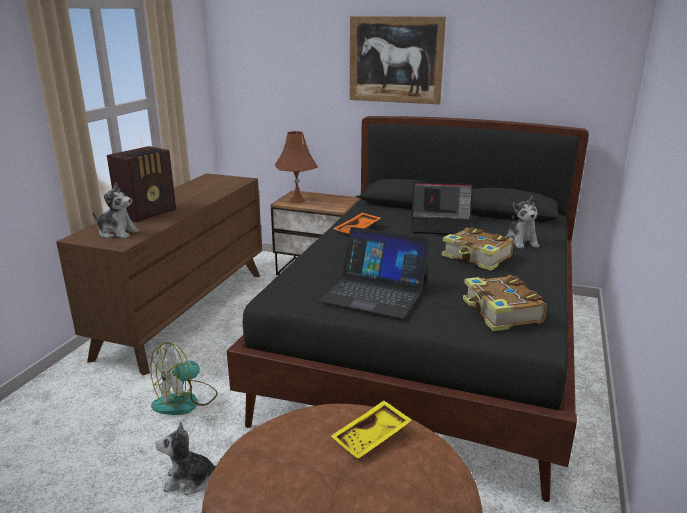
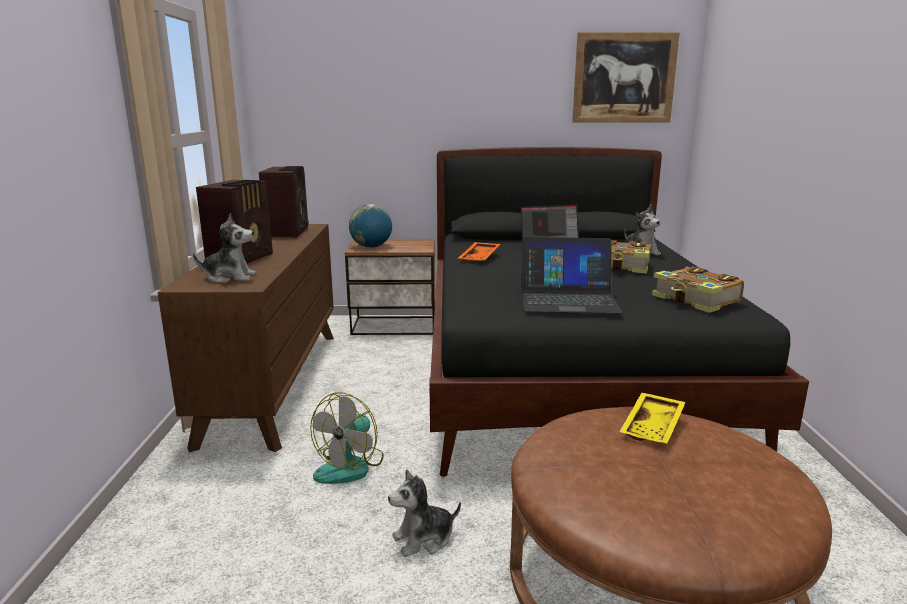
camera: 20 degrees left, 5 degrees down
brown table lamp [275,131,318,203] -> globe [349,204,392,248]
picture [350,16,446,104] -> picture moved to [572,32,680,123]
none -> radio [259,166,309,238]

